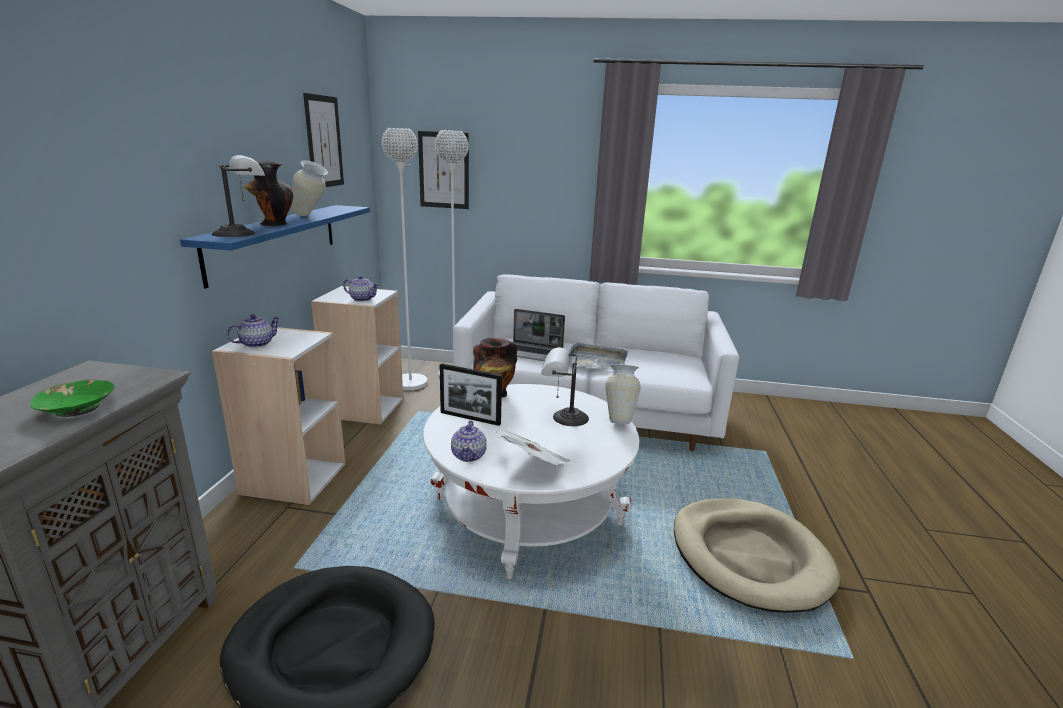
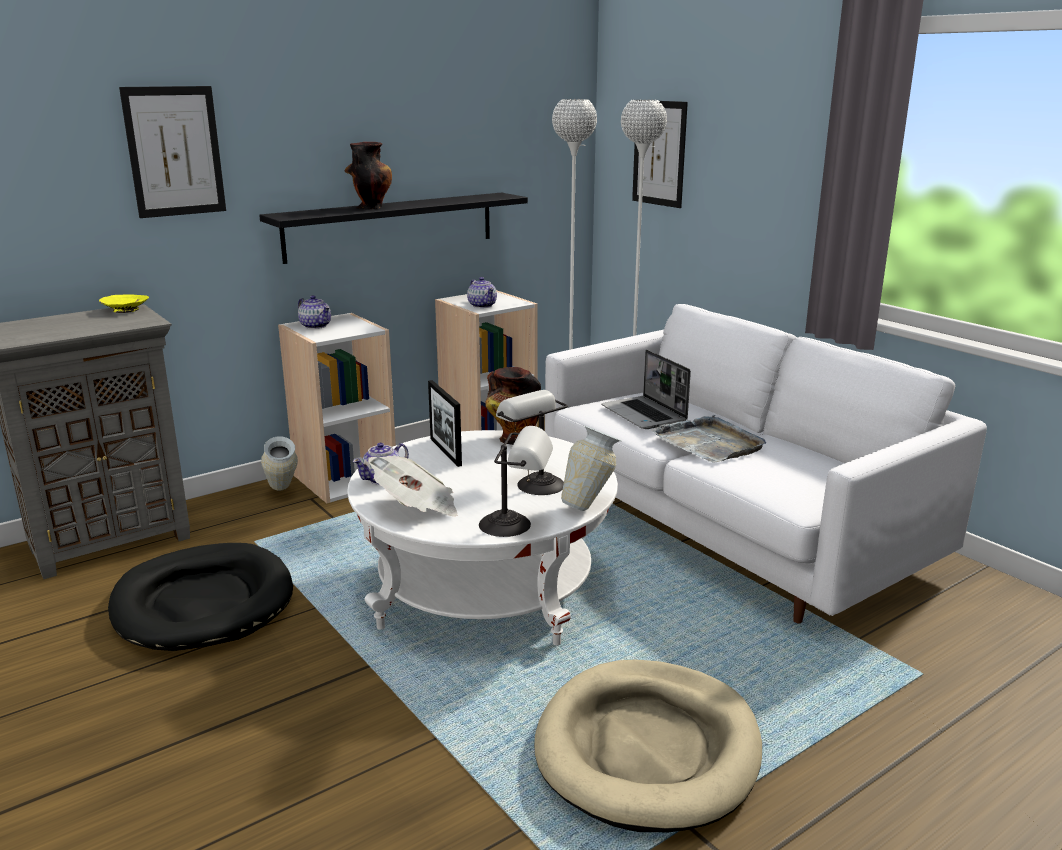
camera: 45 degrees right, 0 degrees up
green bowl [30,380,114,417] -> none
blue shelf [180,205,370,289] -> black shelf [259,193,528,264]
table lamp [211,155,265,237] -> table lamp moved to [479,426,553,537]
teapot [227,314,280,348] -> teapot turned 45 degrees clockwise [298,295,331,329]
vase [291,160,328,216] -> vase moved to [261,437,298,491]
picture [303,93,344,187] -> picture moved to [119,86,226,218]
none -> yellow bowl [99,294,149,313]

